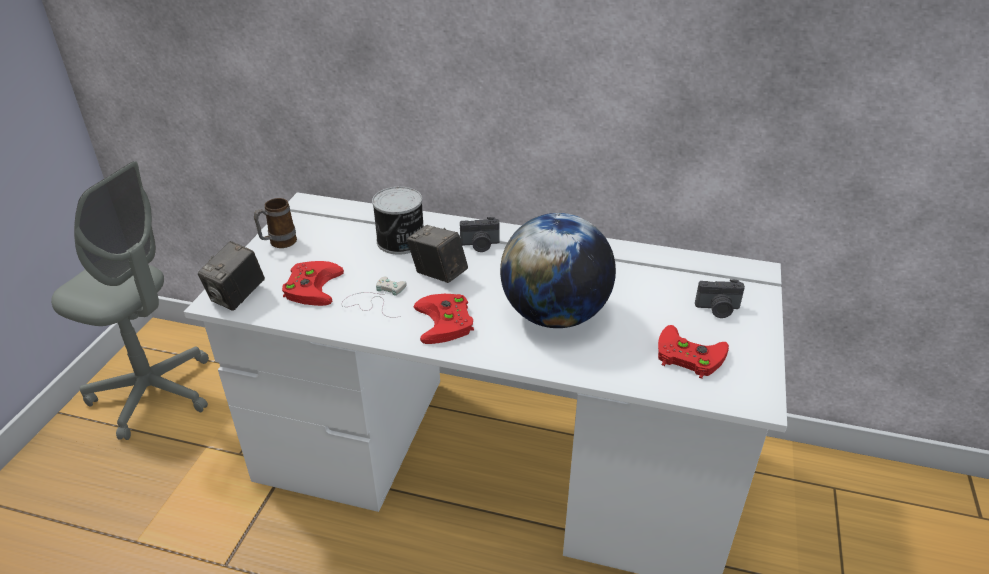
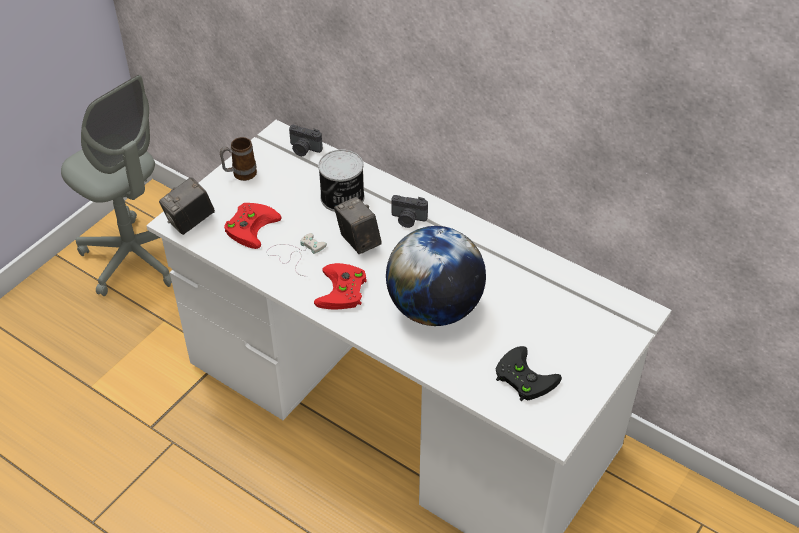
camera: 20 degrees right, 10 degrees up
red game controller [658,325,729,378] -> black game controller [495,346,562,401]
camera [695,279,745,318] -> camera moved to [289,125,323,156]

